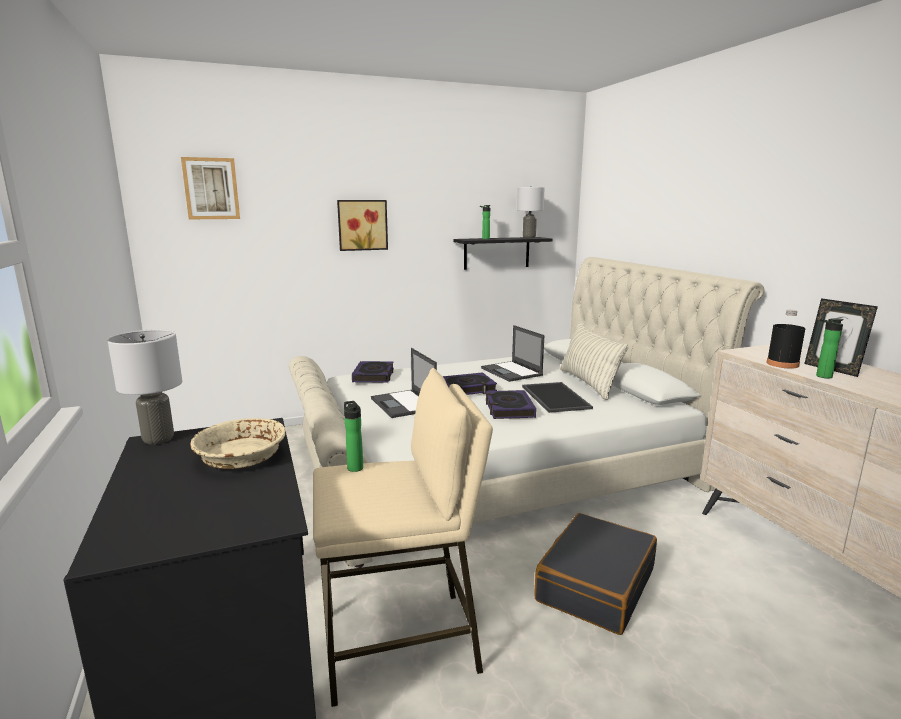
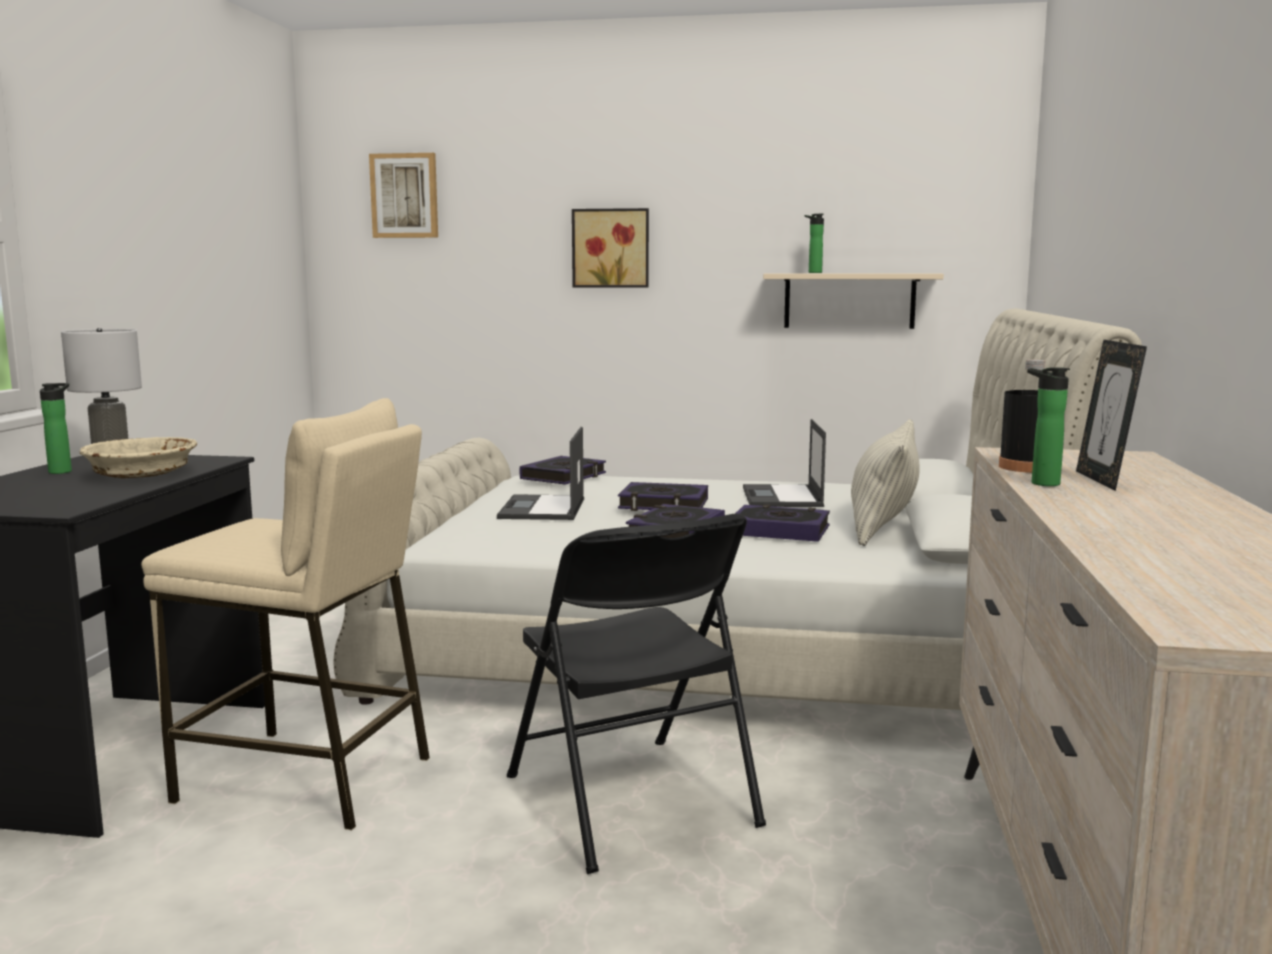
camera: 30 degrees right, 5 degrees down
bottle [344,401,363,472] -> bottle moved to [40,383,72,474]
black shelf [453,237,553,270] -> beige shelf [763,274,944,329]
white table lamp [517,186,545,238] -> none
tray [522,382,593,413] -> book [735,504,830,542]
black suitcase [535,513,657,635] -> black chair [507,514,766,874]

